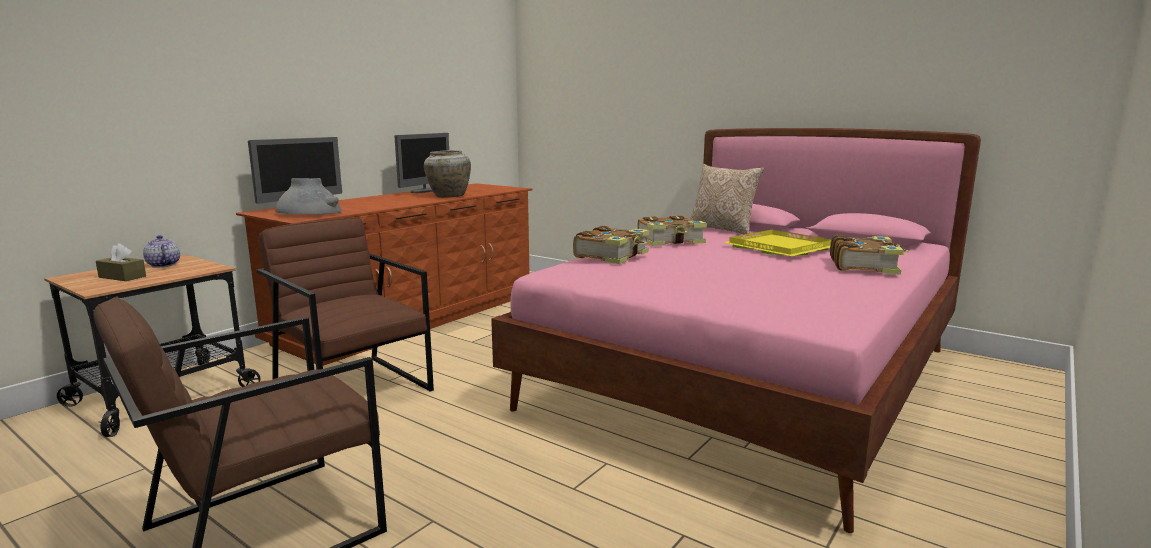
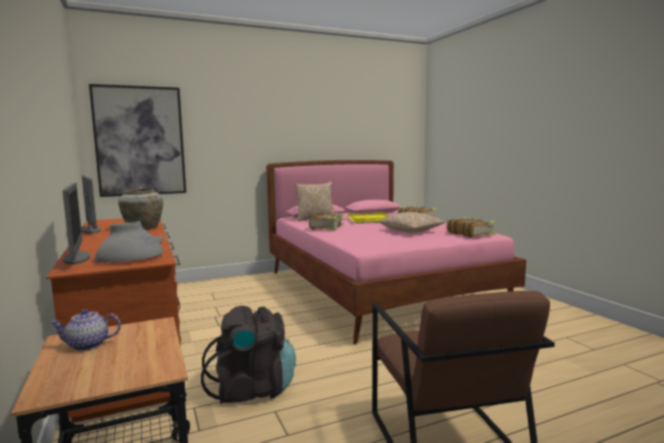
camera: 60 degrees left, 5 degrees down
brown tissue box [96,243,146,281] -> none
brown armchair [256,218,434,392] -> black backpack [201,306,296,404]
book [573,226,649,264] -> book moved to [447,217,496,238]
none -> picture [89,84,186,197]
none -> pillow [380,212,446,233]

